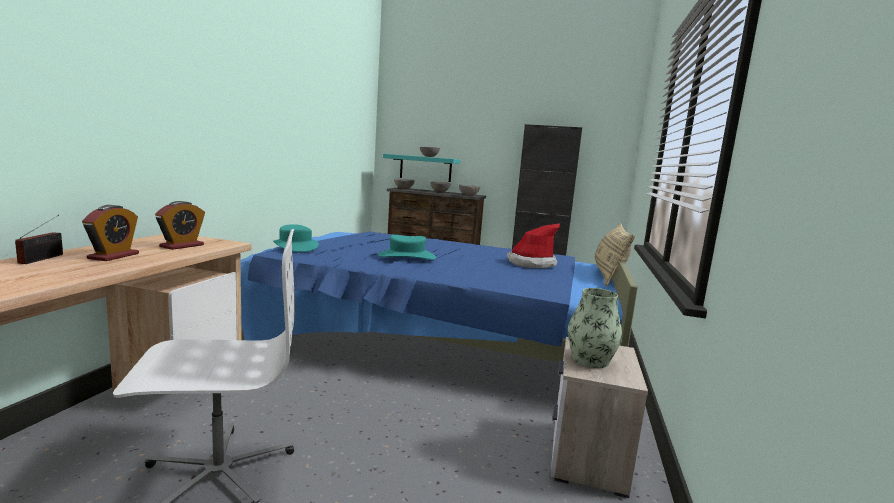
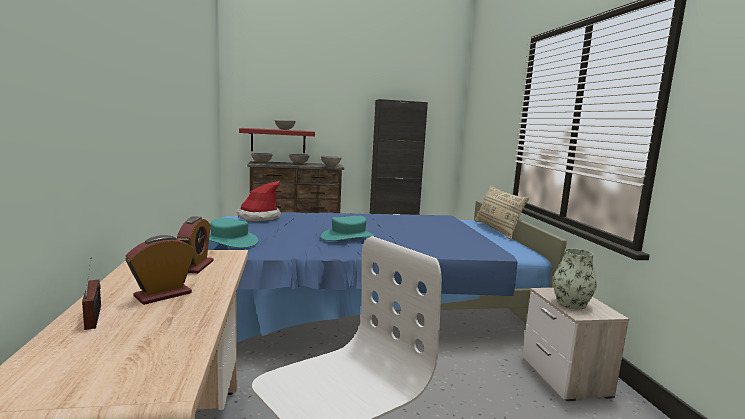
camera: 25 degrees left, 0 degrees up
alarm clock [82,205,139,261] -> alarm clock turned 120 degrees counterclockwise [125,235,195,305]
turquoise shelf [383,154,461,182] -> red shelf [239,128,315,153]
hat [507,223,560,268] -> hat moved to [236,181,281,222]

